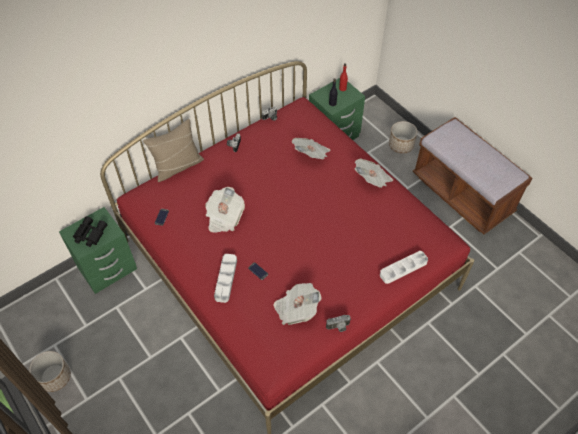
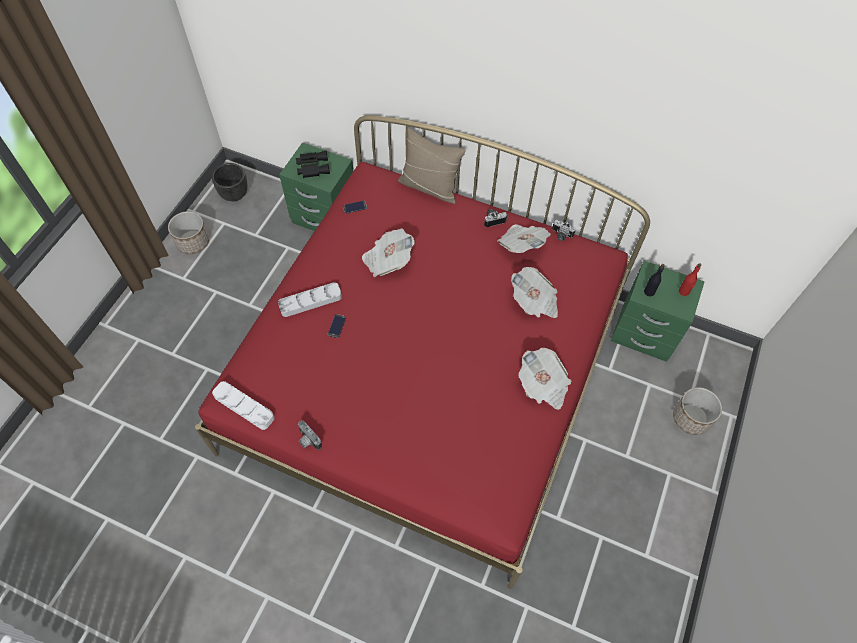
camera: 60 degrees right, 5 degrees up
newspaper [273,283,321,325] -> newspaper moved to [497,224,551,253]
white tray [380,251,428,284] -> white tray moved to [212,381,274,430]
brown bench [413,117,533,234] -> none
none -> black planter [212,163,248,201]

